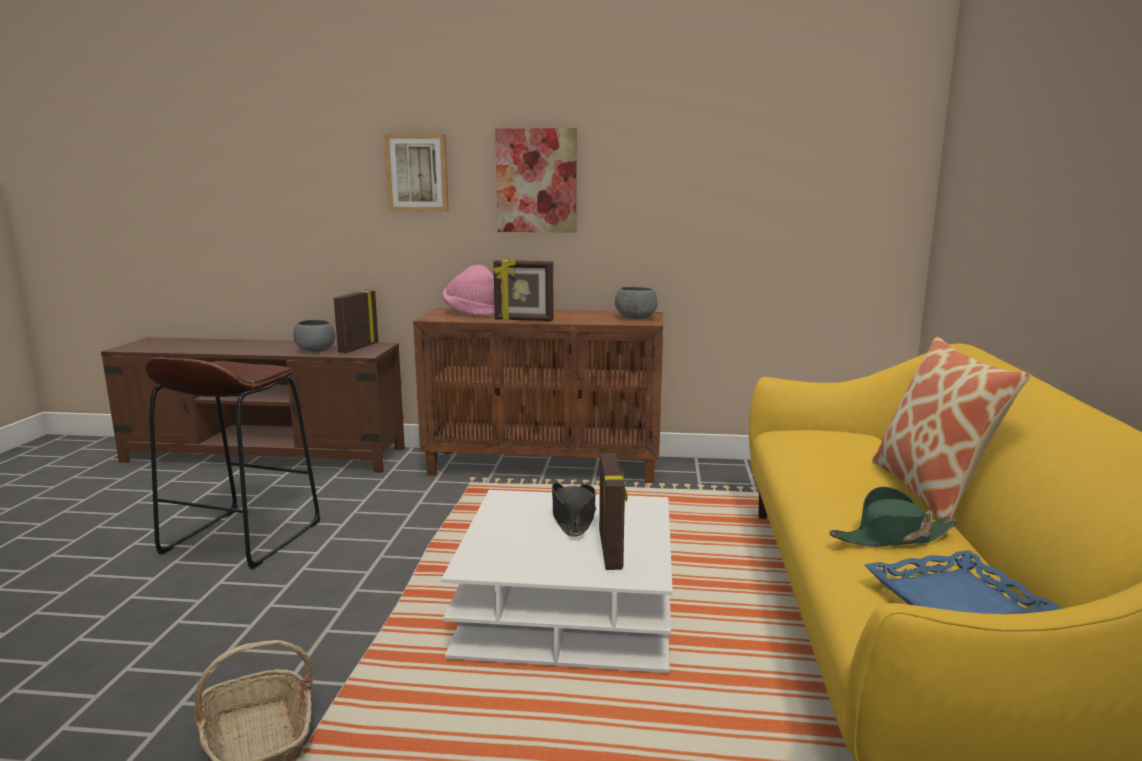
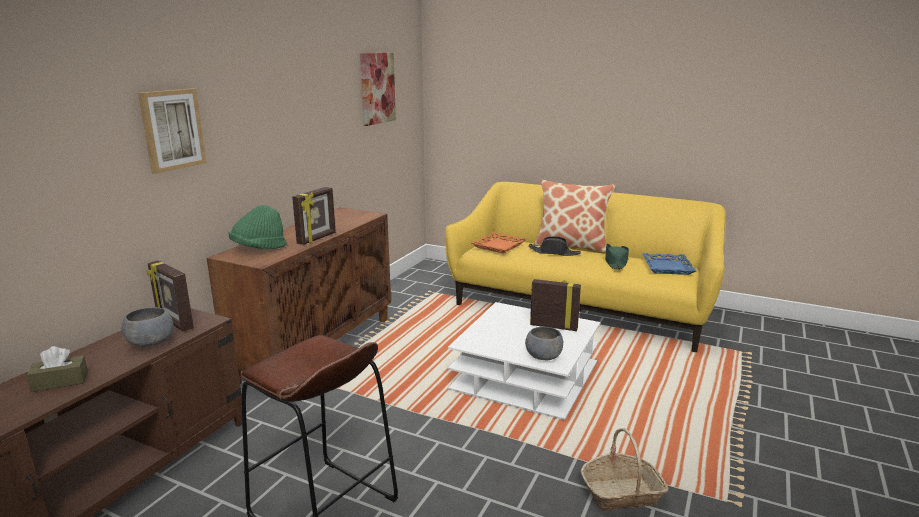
camera: 70 degrees left, 5 degrees up
pink hat [442,265,495,316] -> green hat [229,205,287,249]
picture [495,128,577,232] -> picture moved to [360,53,396,126]
black hat [552,483,596,537] -> black hat moved to [528,236,581,256]
grey bowl [615,287,658,319] -> grey bowl moved to [525,327,563,360]
none -> brown tissue box [27,346,88,392]
none -> orange tray [472,232,526,253]

